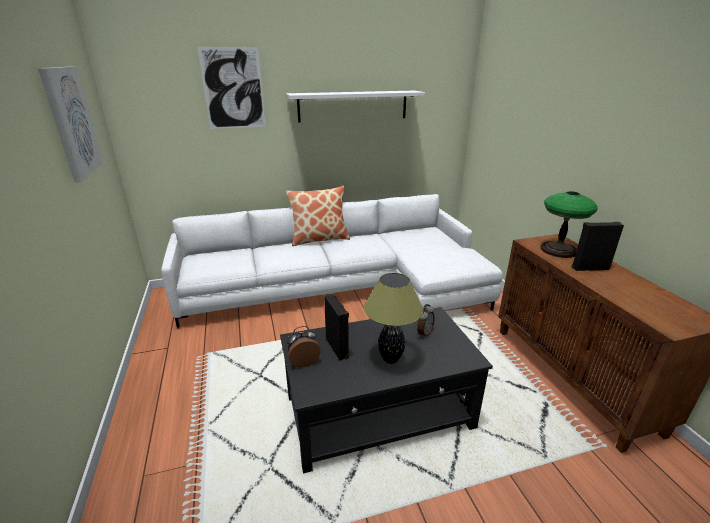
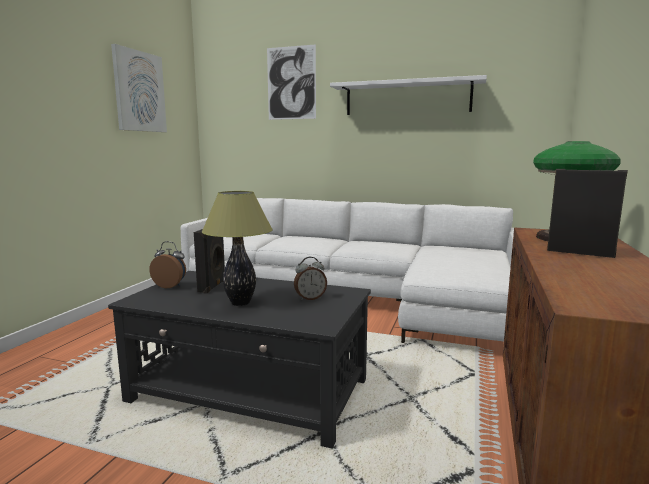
camera: 35 degrees right, 15 degrees down
pillow [286,186,350,246] -> none

